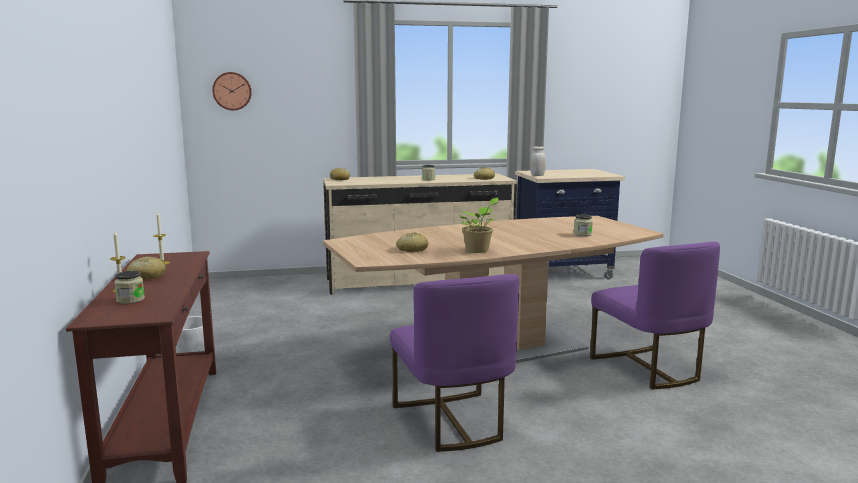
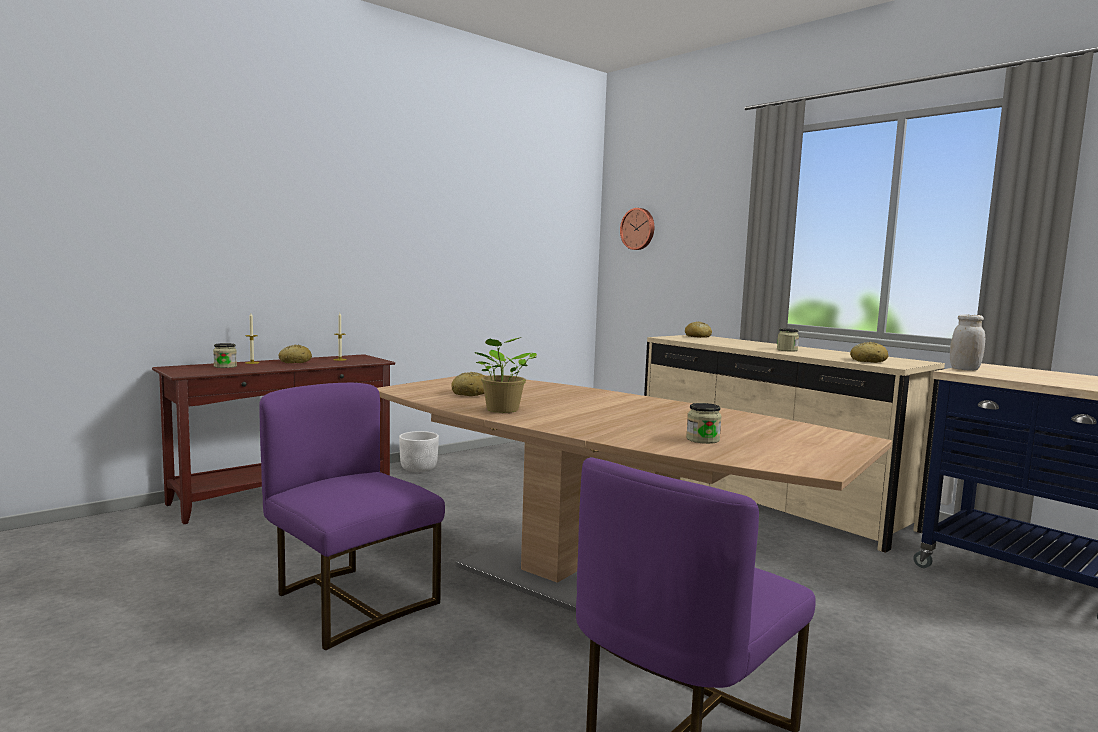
camera: 60 degrees right, 5 degrees down
purple chair [390,274,519,452] -> purple chair turned 90 degrees clockwise [259,383,445,650]

